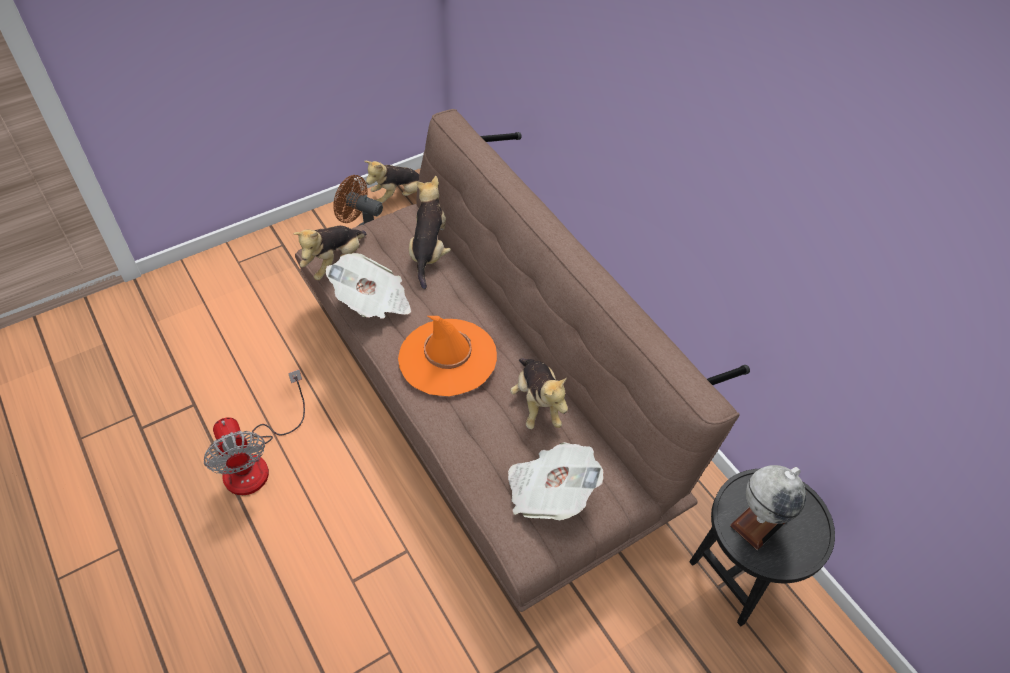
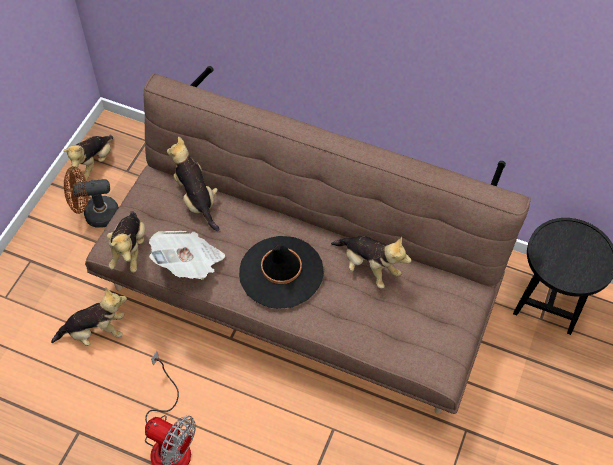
camera: 35 degrees left, 5 degrees up
orange hat [398,316,497,396] -> black hat [239,236,324,309]
newspaper [508,442,604,520] -> none
globe [730,465,806,550] -> none
none -> plush toy [51,287,127,346]

